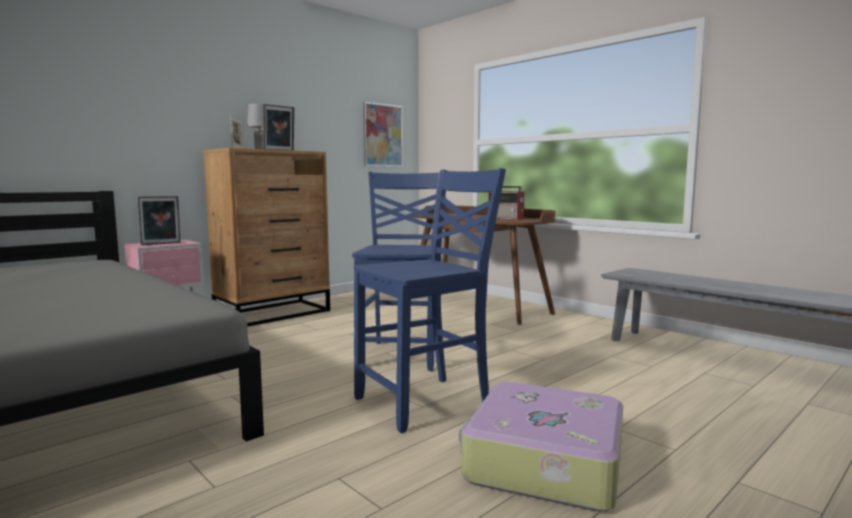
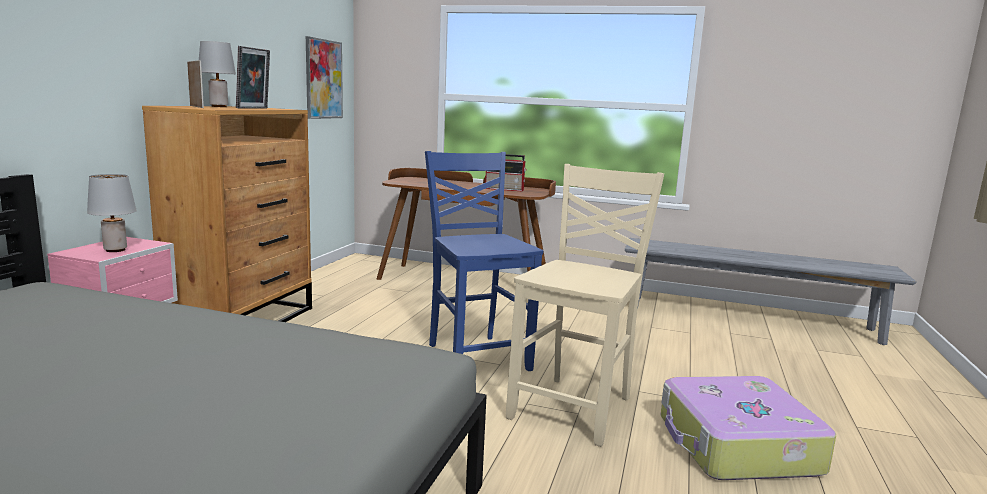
camera: 30 degrees left, 5 degrees up
picture frame [138,196,181,245] -> grey table lamp [87,174,137,252]
blue chair [354,168,506,433] -> beige chair [506,164,664,447]

